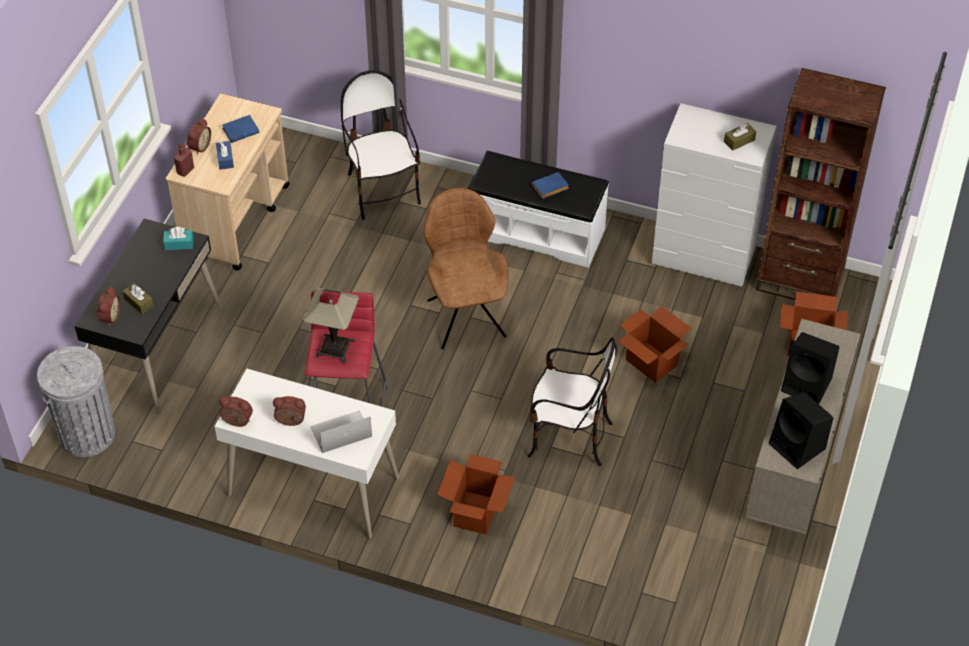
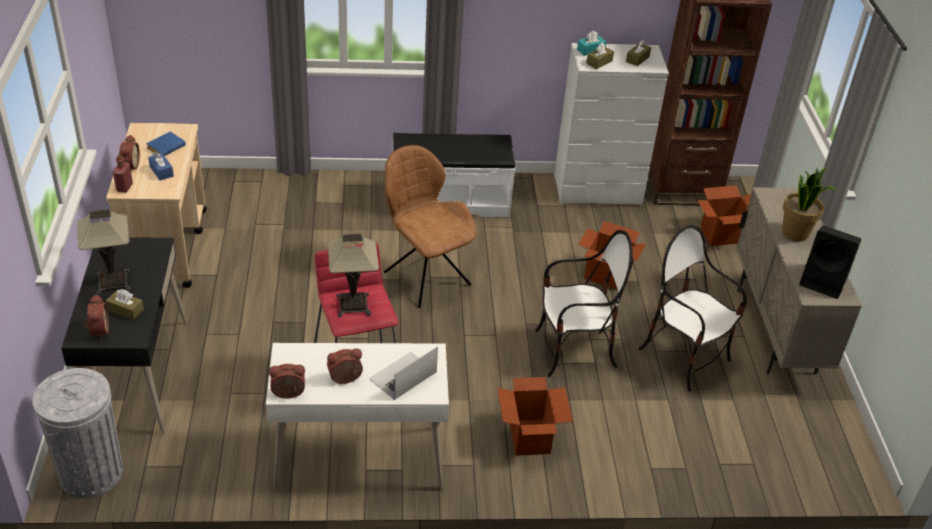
camera: 25 degrees left, 10 degrees down
turquoise tissue box [163,227,194,250] -> turquoise tissue box moved to [577,31,606,56]
chair [341,70,421,220] -> chair moved to [638,225,747,392]
blue book [532,172,569,199] -> none
black speaker [781,332,840,404] -> potted plant [782,167,837,242]
none -> table lamp [77,209,131,295]
none -> brown tissue box [586,43,614,69]

